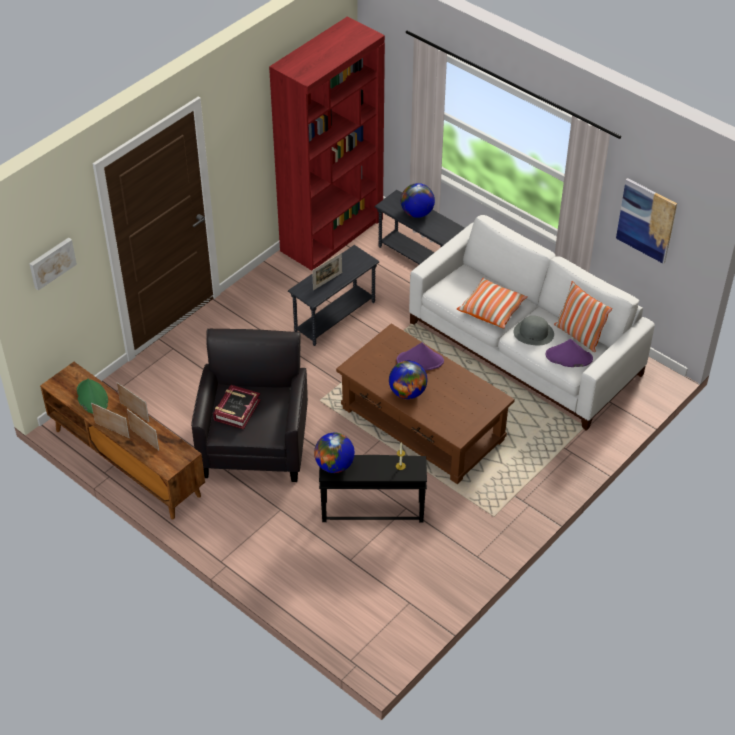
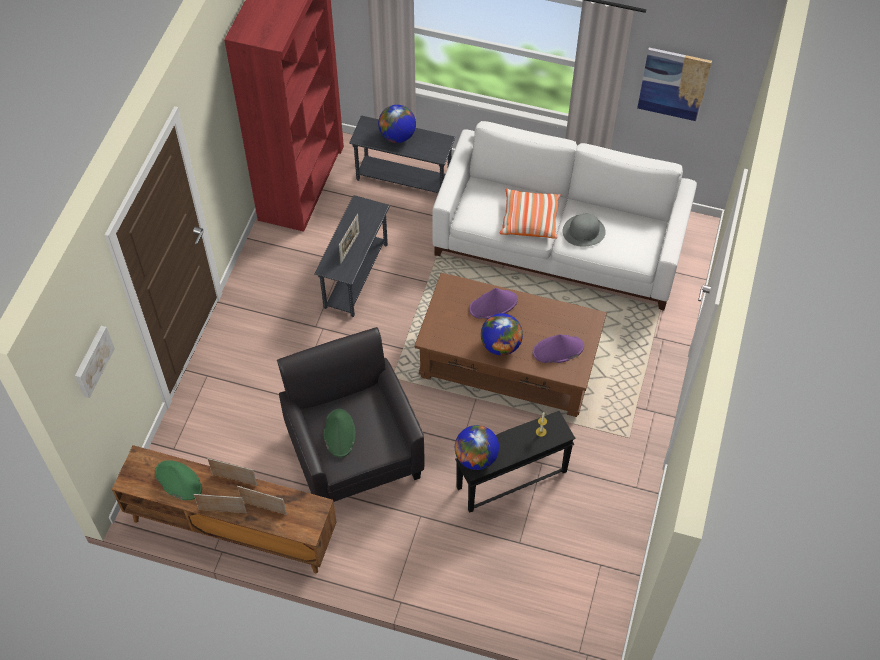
camera: 25 degrees left, 10 degrees up
book [213,385,261,429] -> green hat [323,409,356,457]
purple hat [546,339,593,367] -> purple hat moved to [533,334,584,363]
pillow [554,281,612,352] -> none

